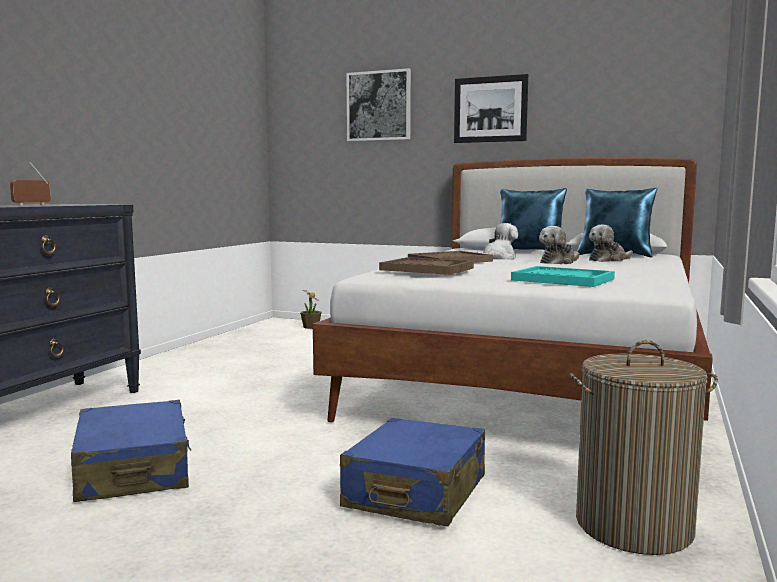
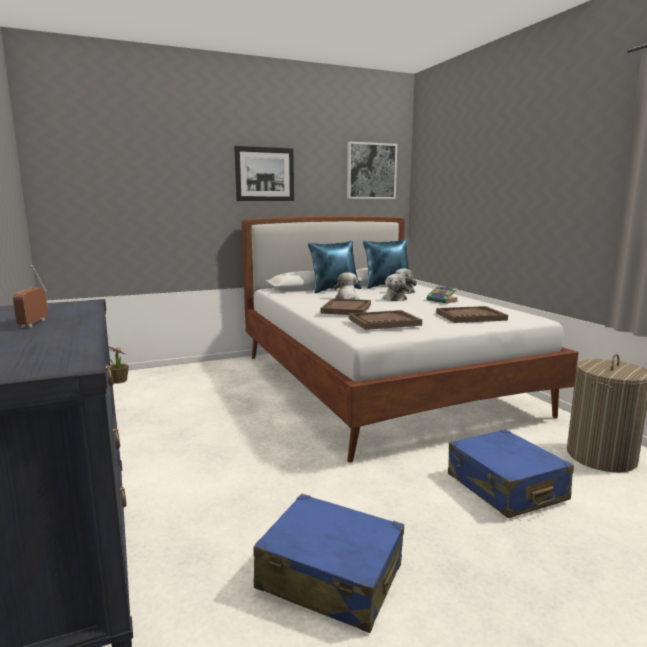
camera: 45 degrees left, 5 degrees up
picture [347,68,411,141] -> picture moved to [347,141,397,199]
turquoise tray [511,266,615,287] -> brown tray [436,306,508,323]
none -> book [427,286,458,304]

